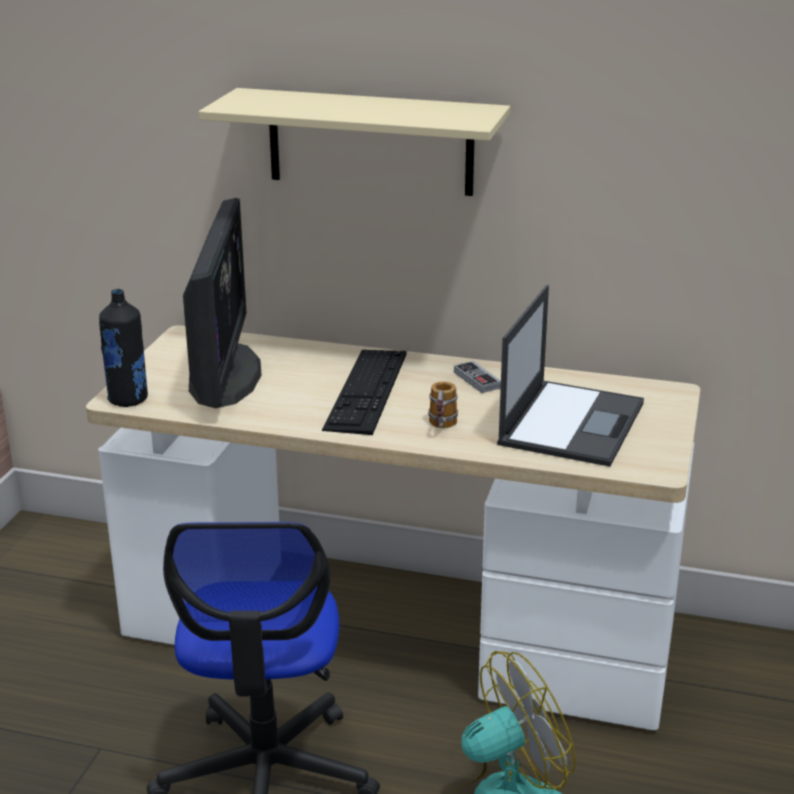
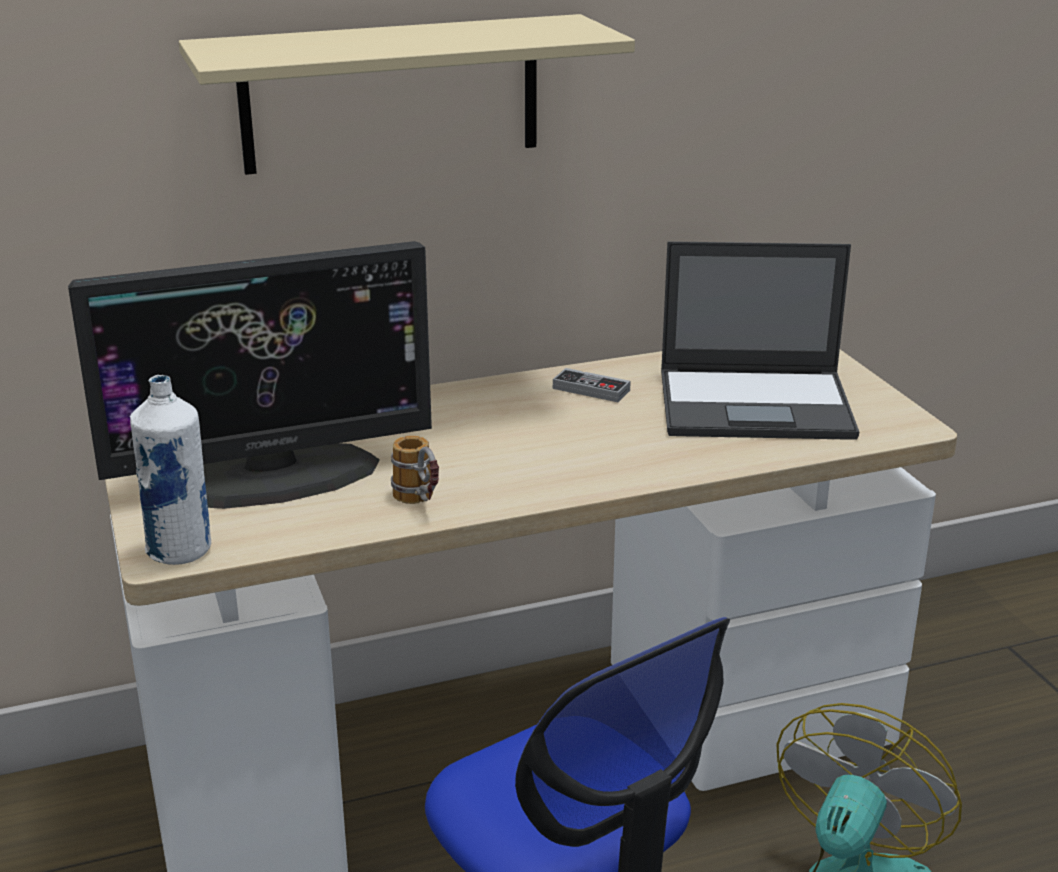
camera: 35 degrees left, 0 degrees up
black bottle [99,289,148,407] -> white bottle [130,375,211,565]
monitor [183,198,262,408] -> monitor turned 105 degrees clockwise [68,241,432,509]
keyboard [322,350,406,435] -> none
mug [428,381,458,428] -> mug moved to [391,435,439,504]
laptop [497,285,644,467] -> laptop turned 105 degrees clockwise [661,241,859,440]

